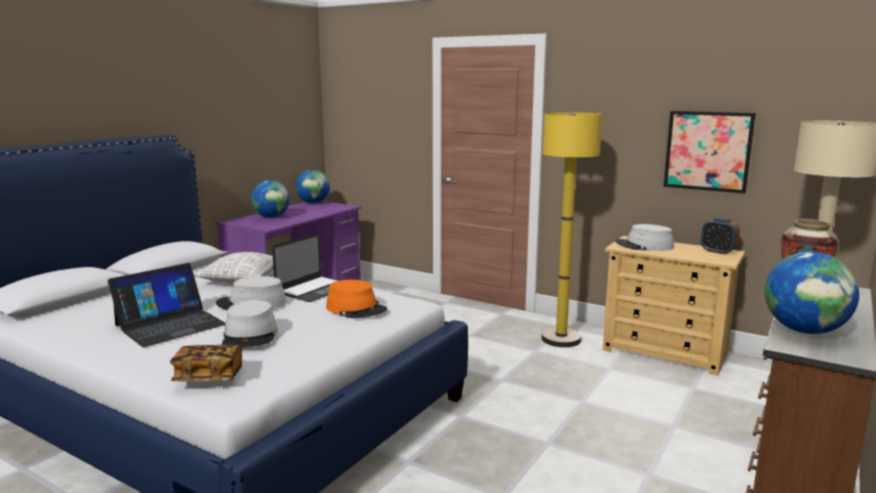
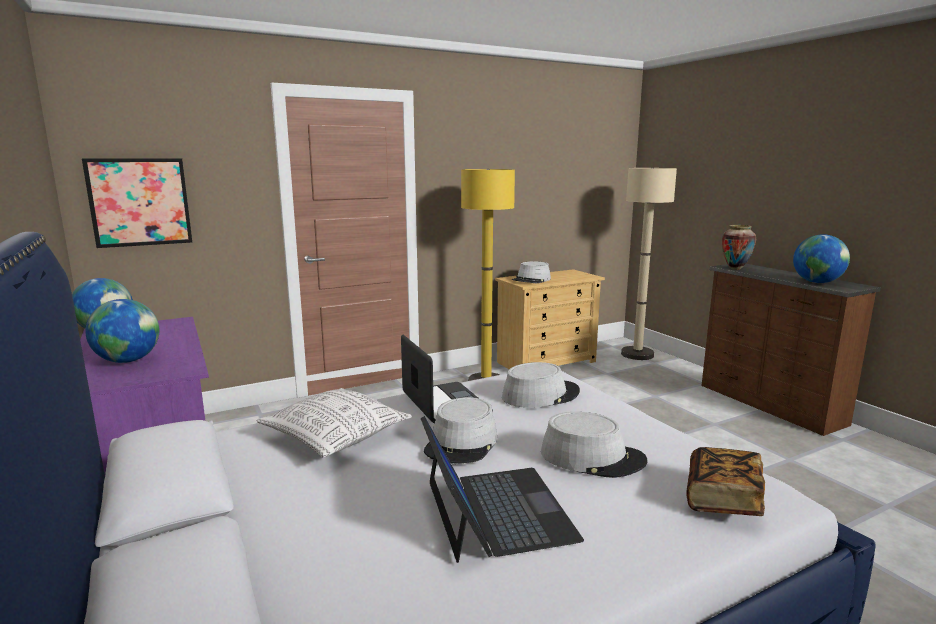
camera: 60 degrees left, 0 degrees up
orange hat [326,280,387,318] -> grey hat [502,362,580,408]
picture [664,111,756,194] -> picture moved to [82,158,192,248]
alarm clock [701,218,740,255] -> none

